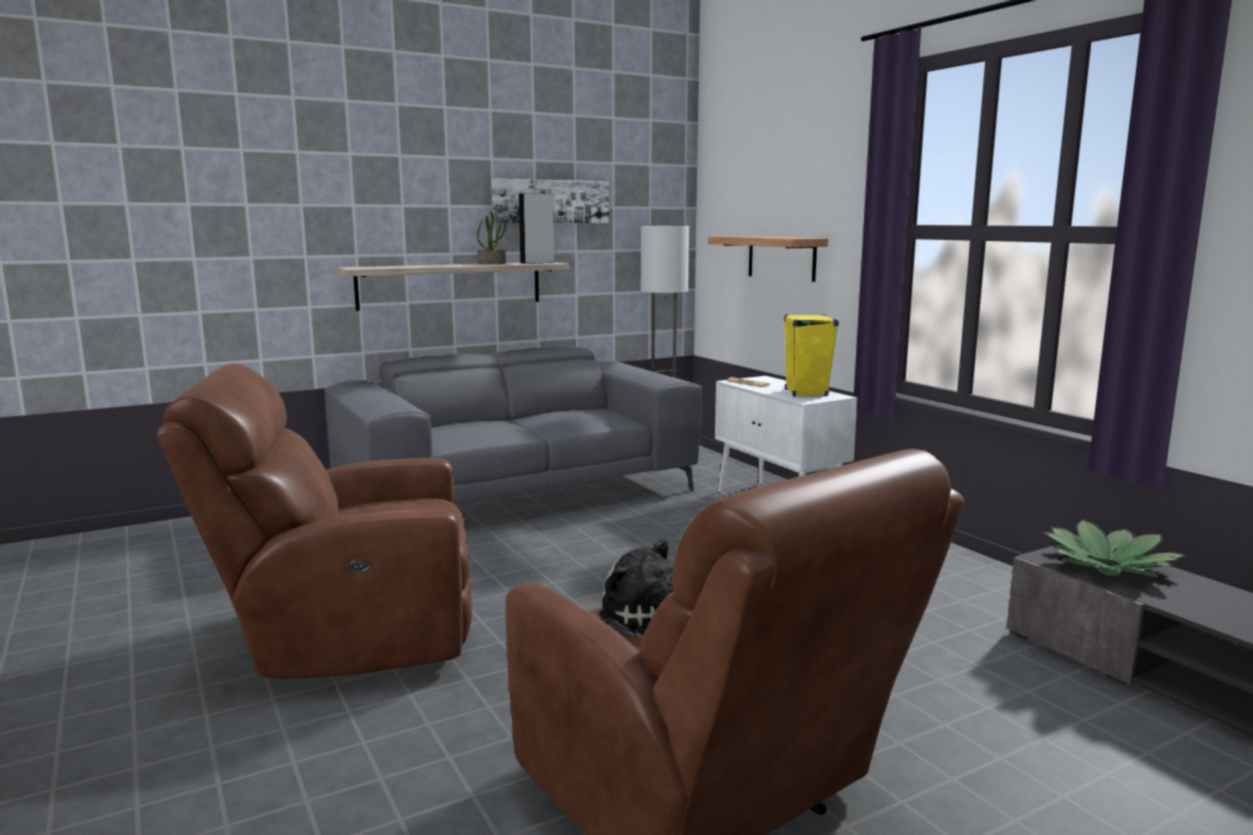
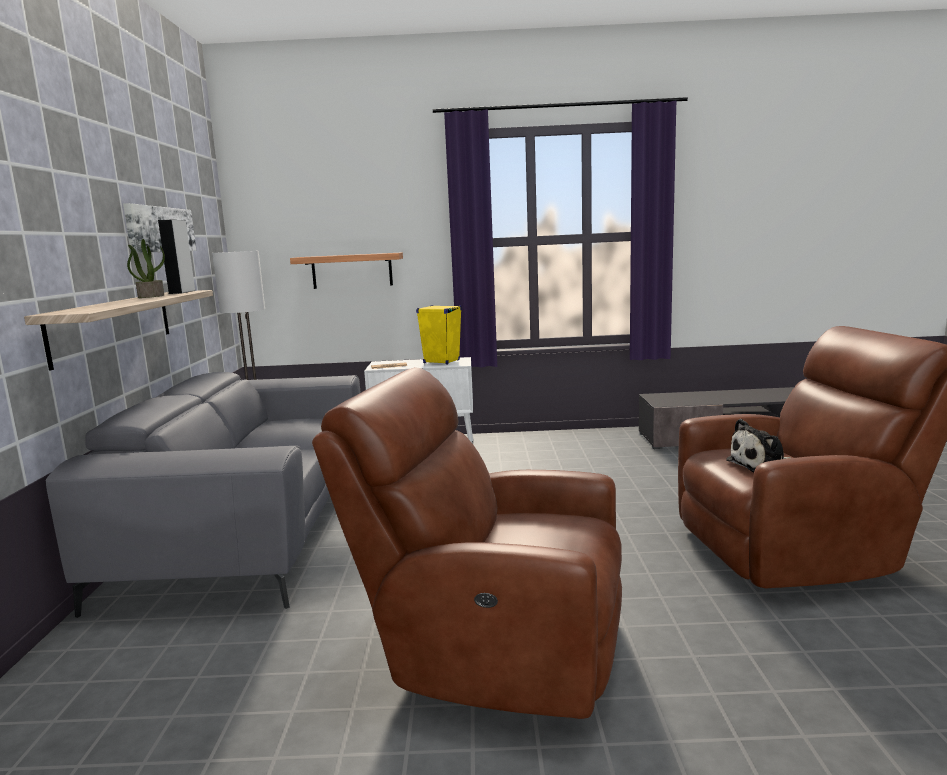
camera: 60 degrees left, 0 degrees up
brown armchair [157,363,472,679] -> brown armchair turned 90 degrees clockwise [312,367,622,719]
potted plant [1043,519,1186,578] -> none

